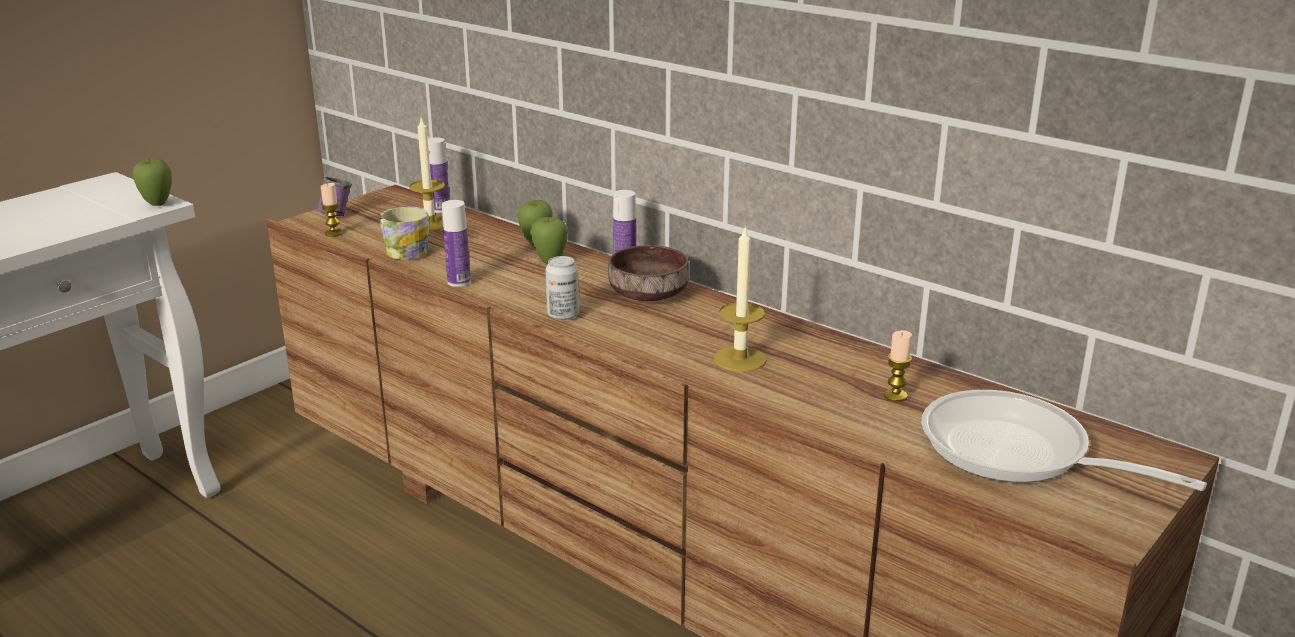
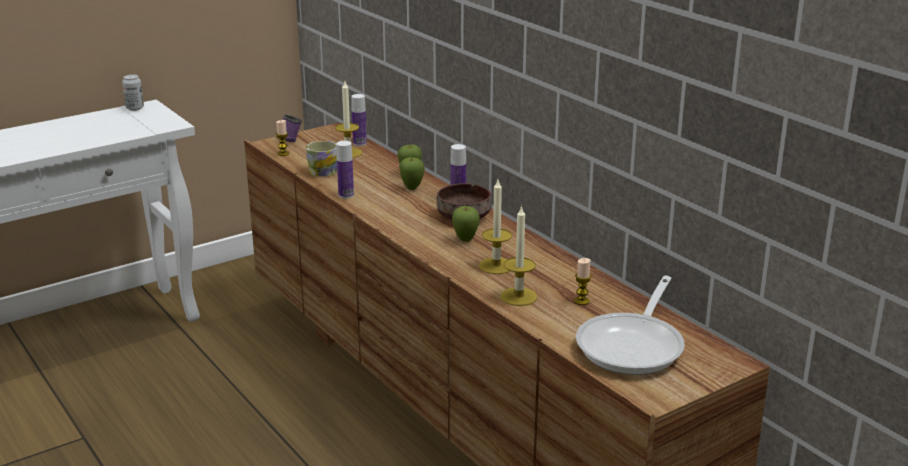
camera: 15 degrees right, 0 degrees up
apple [132,158,172,206] -> apple moved to [452,206,480,242]
can [545,256,579,321] -> can moved to [122,74,144,111]
frying pan [922,390,1207,491] -> frying pan turned 120 degrees counterclockwise [576,276,684,375]
none -> candle [500,205,537,306]

